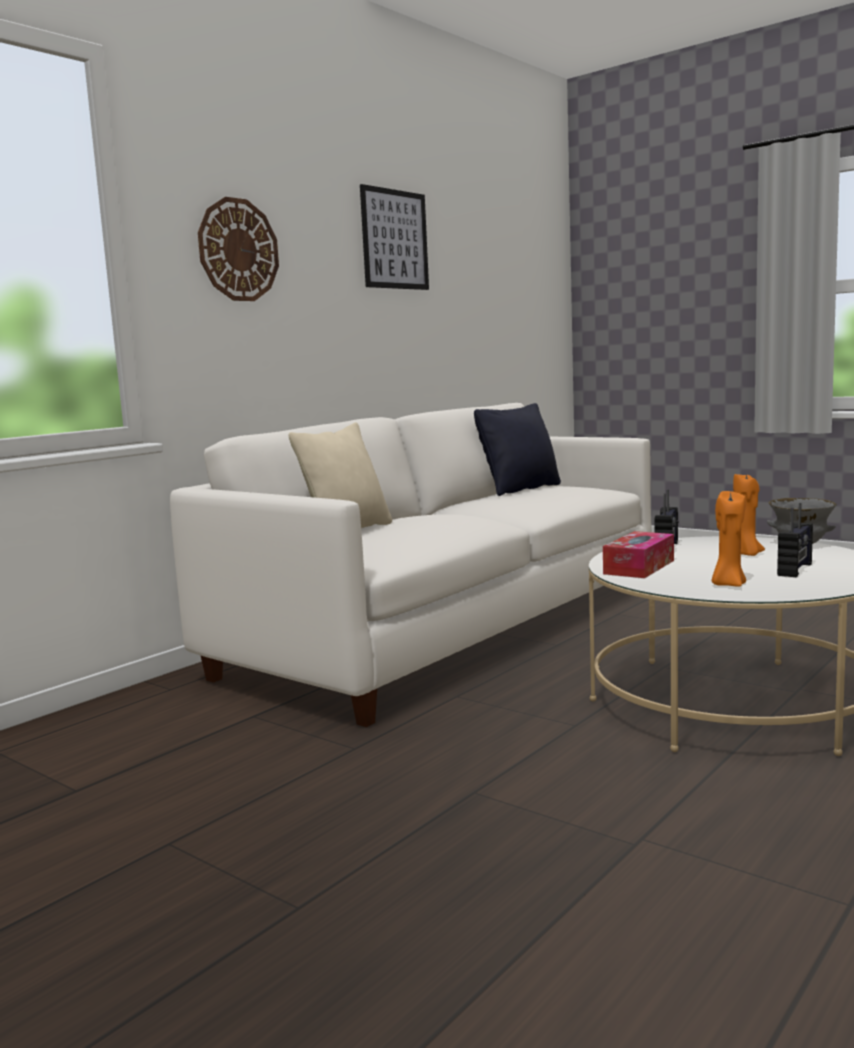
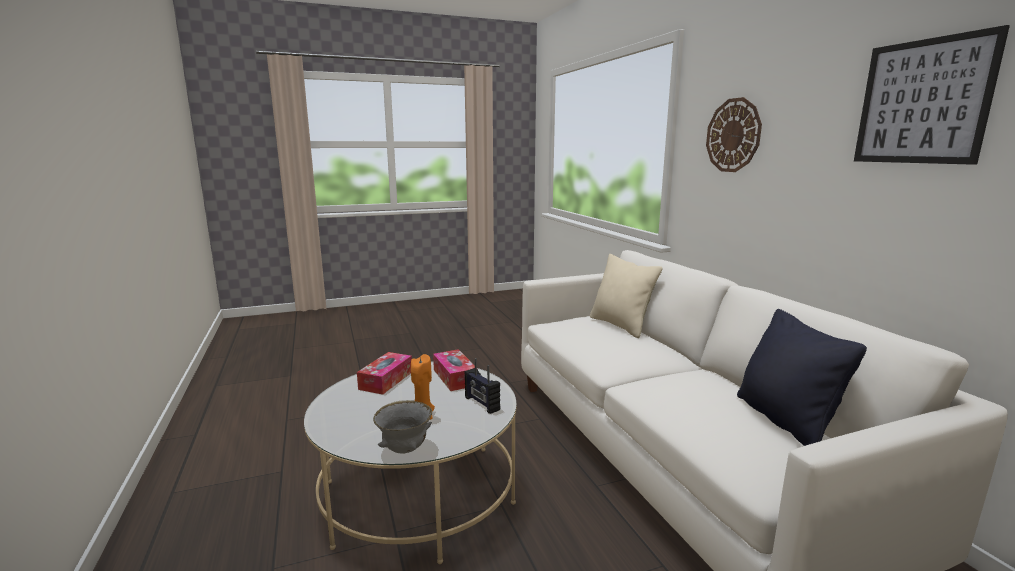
camera: 120 degrees right, 5 degrees up
orange candle [712,491,746,587] -> tissue box [357,352,412,395]
radio [777,503,813,577] -> none

